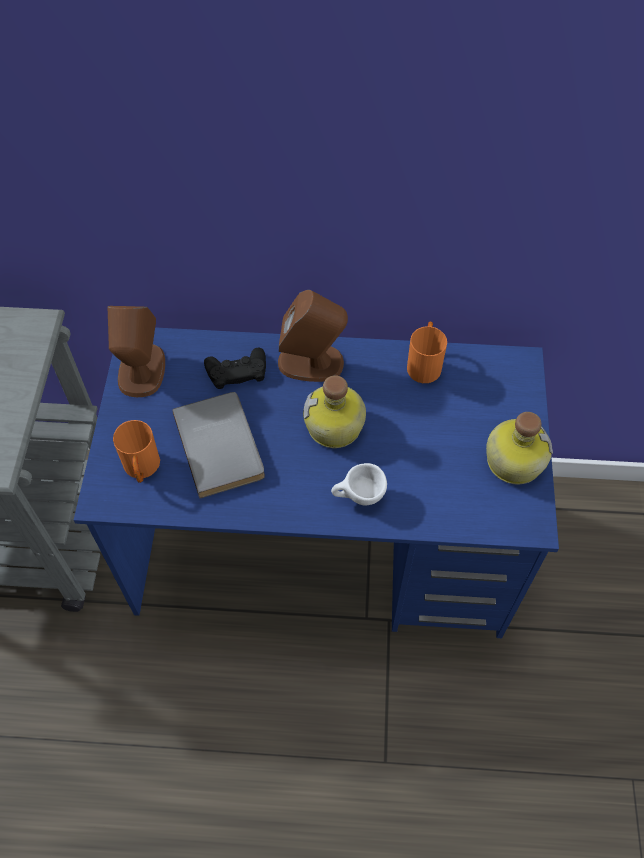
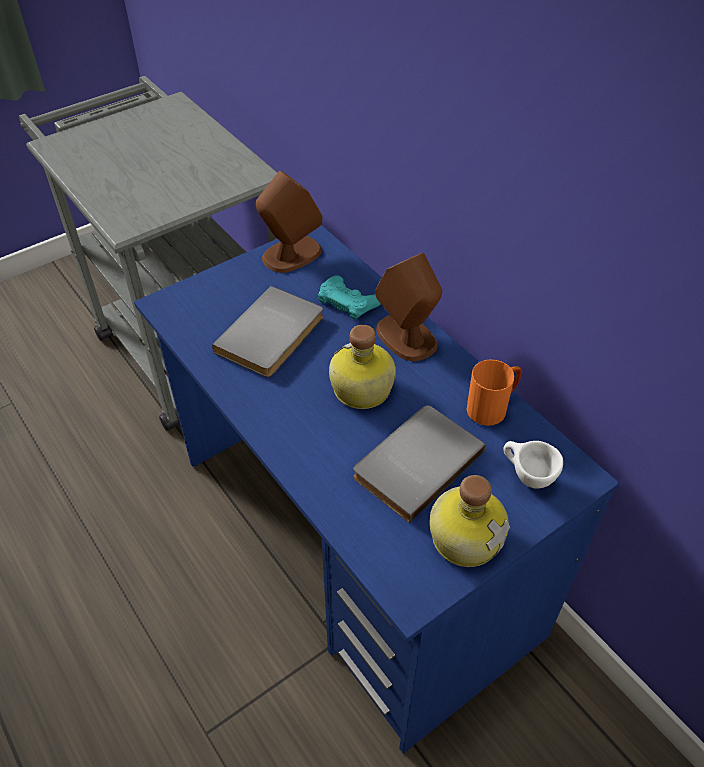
camera: 50 degrees right, 10 degrees down
orange mug [113,420,160,483] -> none
black game controller [204,348,266,389] -> turquoise game controller [317,275,381,320]
white cup [331,463,387,505] -> white cup moved to [503,441,563,488]
none -> grey book [353,405,486,523]

